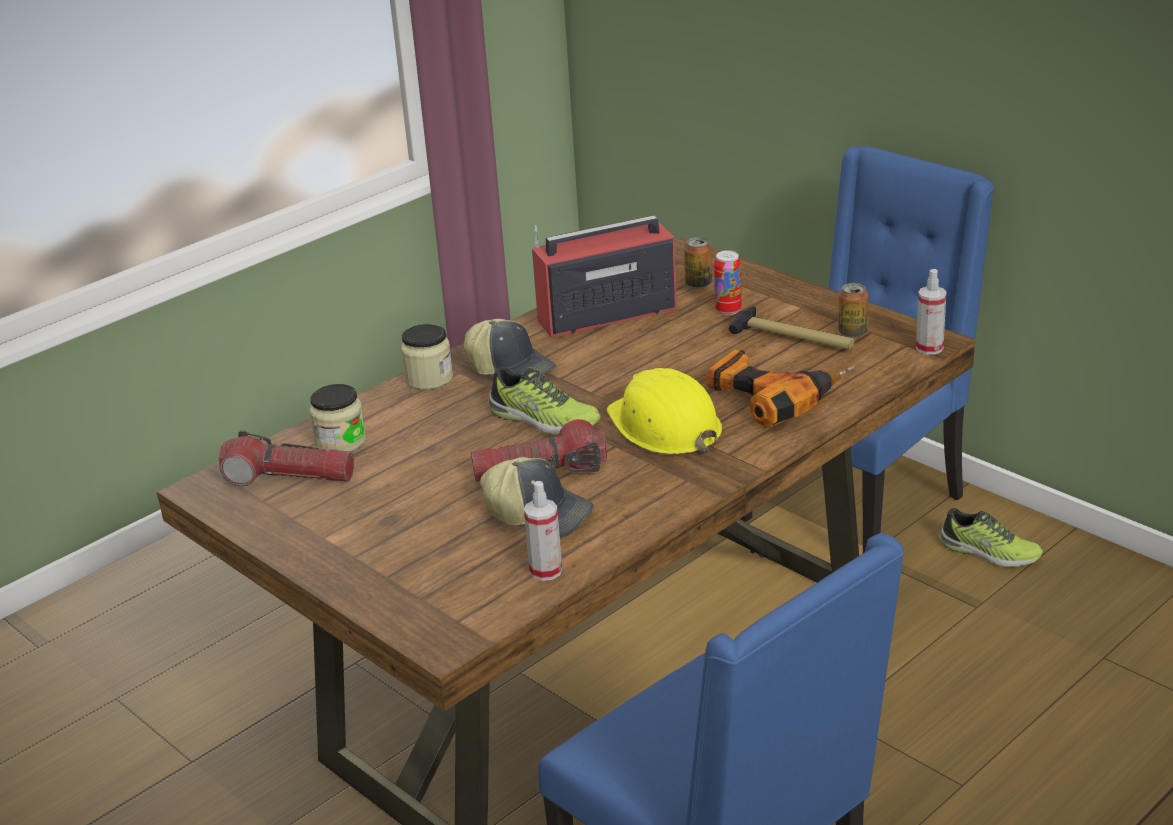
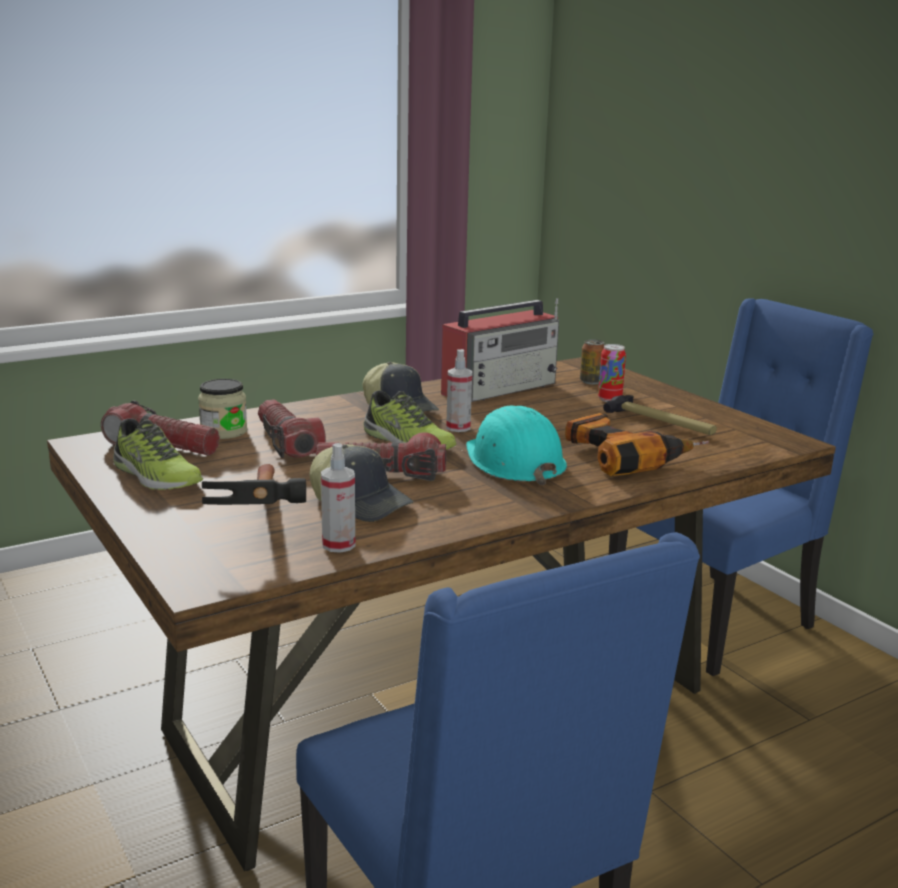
camera: 10 degrees right, 10 degrees down
jar [401,324,453,390] -> none
radio [532,215,677,338] -> radio turned 150 degrees clockwise [441,298,559,402]
yellow hard hat [607,368,722,454] -> turquoise hard hat [466,406,567,485]
can [838,283,868,338] -> none
spray bottle [916,269,947,355] -> spray bottle moved to [446,349,472,432]
shoe [940,508,1043,567] -> shoe moved to [113,418,203,490]
none -> hammer [202,464,306,505]
none -> flashlight [258,399,326,458]

